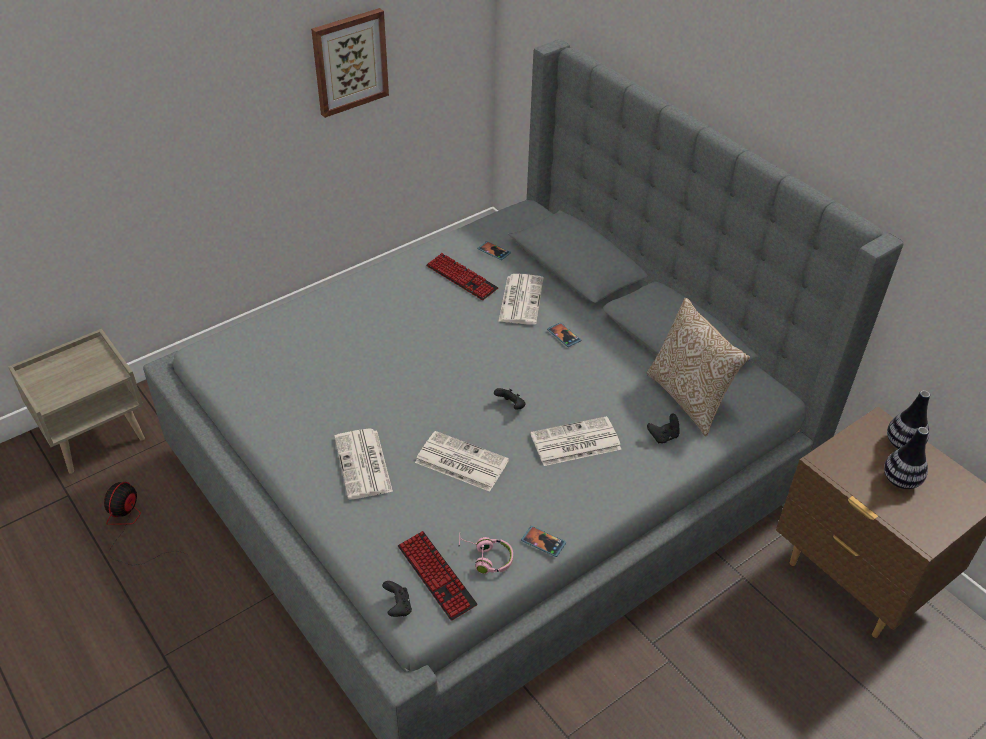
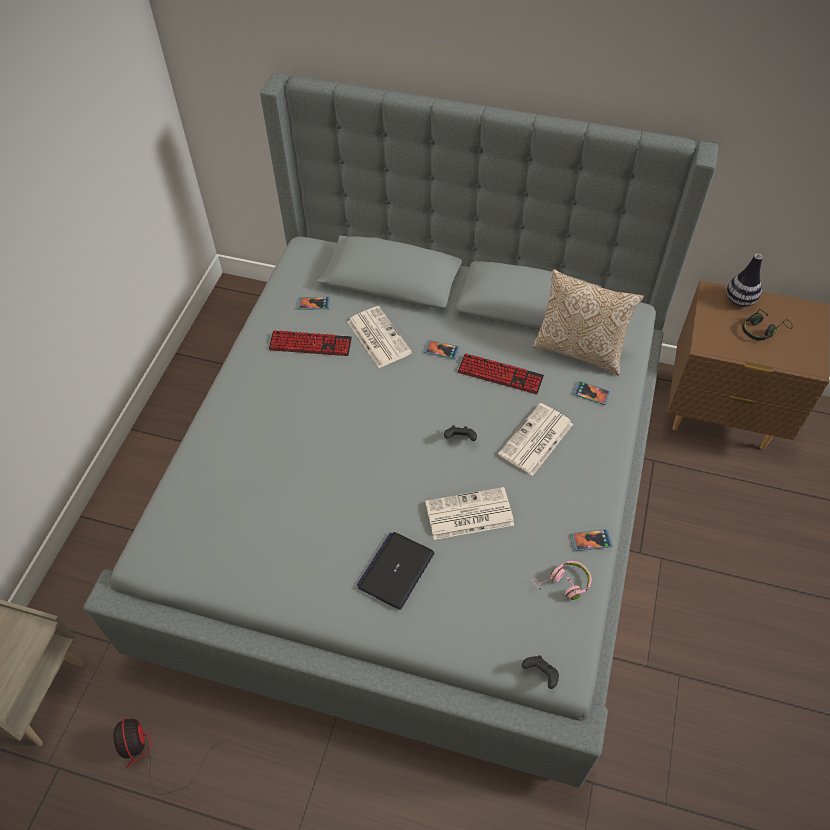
camera: 35 degrees left, 10 degrees up
picture [311,8,389,118] -> none
newspaper [334,429,393,500] -> laptop [357,532,434,610]
keyboard [398,531,477,621] -> keyboard moved to [458,353,544,394]
black game controller [647,413,680,444] -> phone [573,381,611,405]
vase [884,427,929,489] -> black headphones [742,309,792,341]

